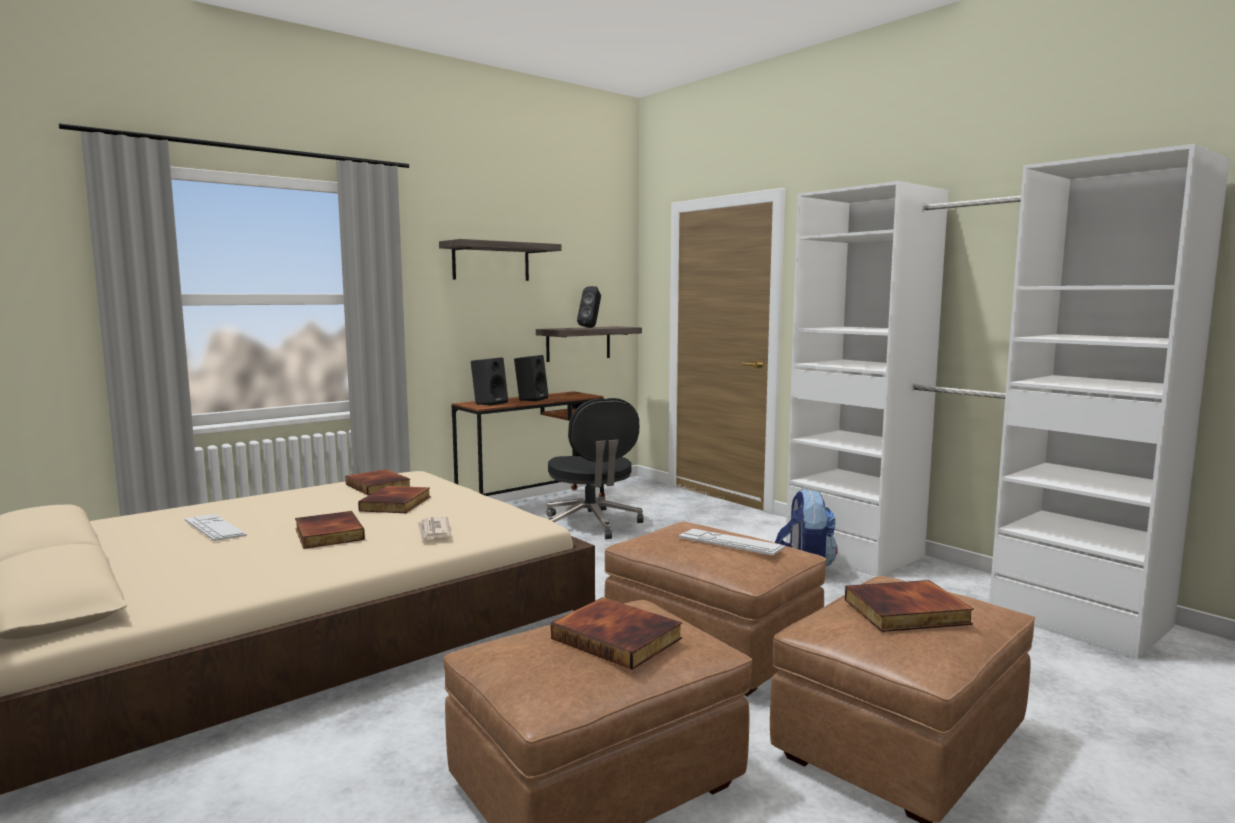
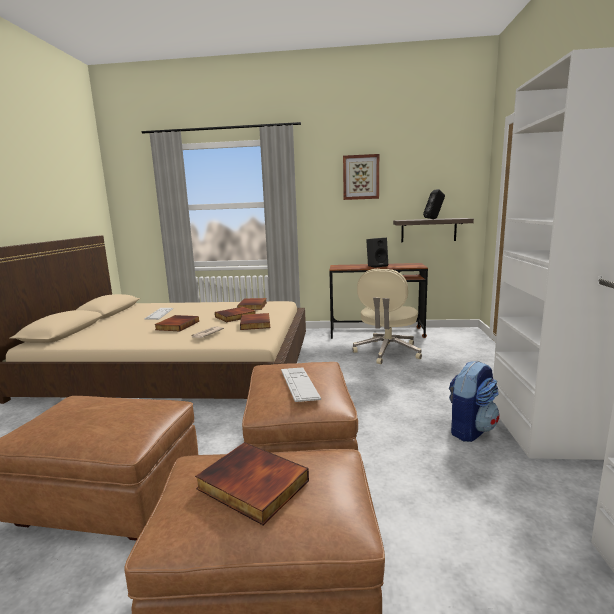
camera: 45 degrees right, 5 degrees up
shelf [439,239,561,281] -> picture [343,154,379,200]
black speaker [471,357,508,406] -> none
black office chair [546,398,644,539] -> beige office chair [353,269,422,364]
book [551,597,682,670] -> book moved to [240,313,270,330]

